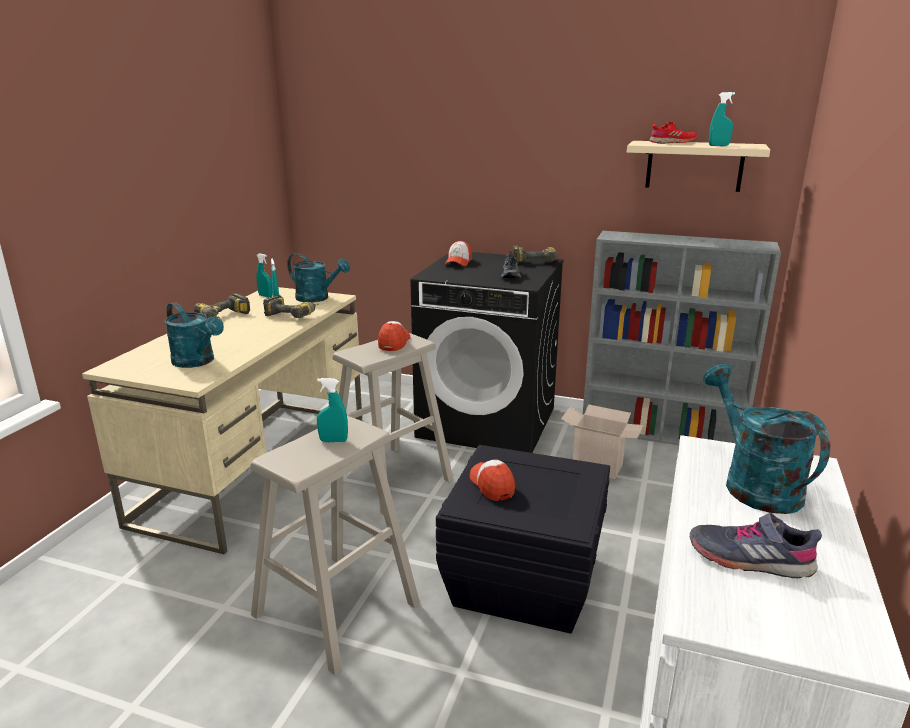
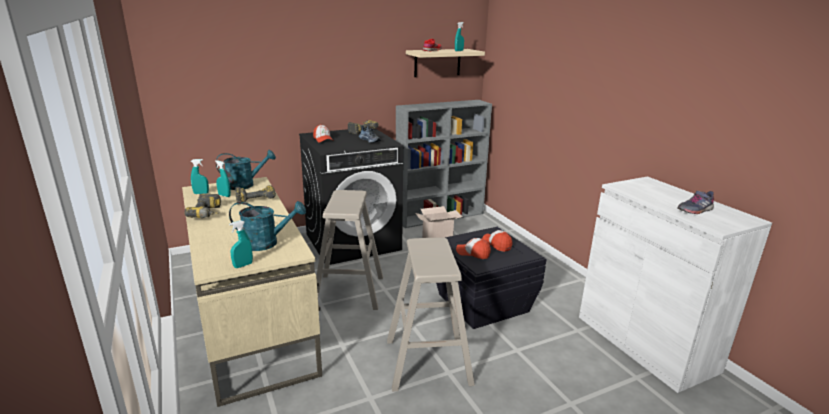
camera: 45 degrees left, 0 degrees up
turquoise spray bottle [317,378,348,442] -> turquoise spray bottle moved to [229,220,253,268]
cap [378,321,411,351] -> cap moved to [482,230,513,252]
turquoise watering can [703,364,830,514] -> none

